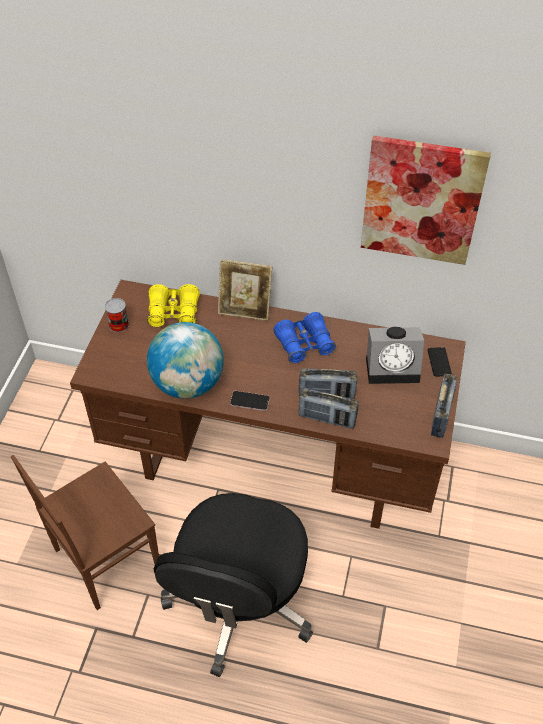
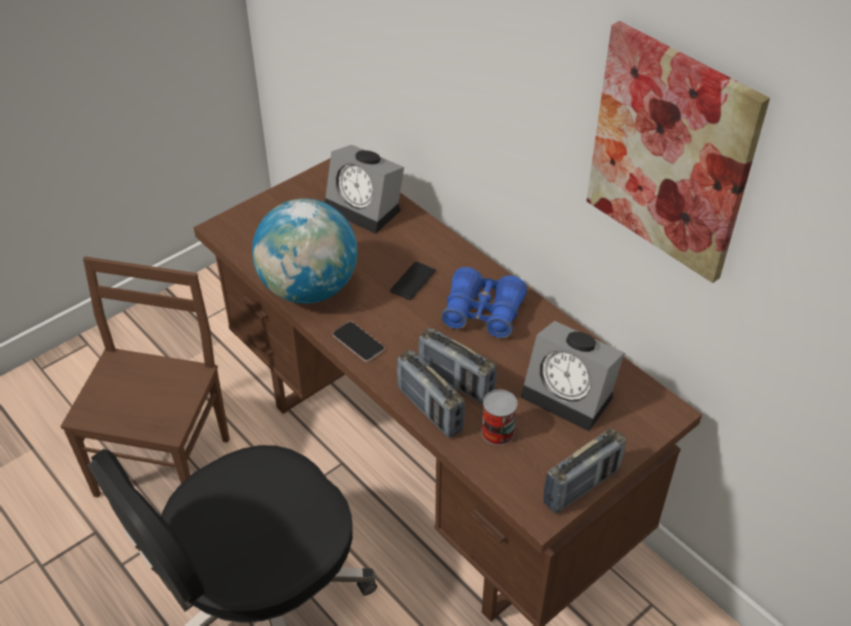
camera: 35 degrees right, 5 degrees down
brown chair [11,455,159,610] -> brown chair turned 105 degrees clockwise [61,257,230,498]
can [105,298,129,332] -> can moved to [481,389,518,445]
yellow binoculars [147,284,200,327] -> alarm clock [325,145,404,234]
picture frame [218,259,272,321] -> none
phone [427,347,452,377] -> phone moved to [390,262,436,300]

